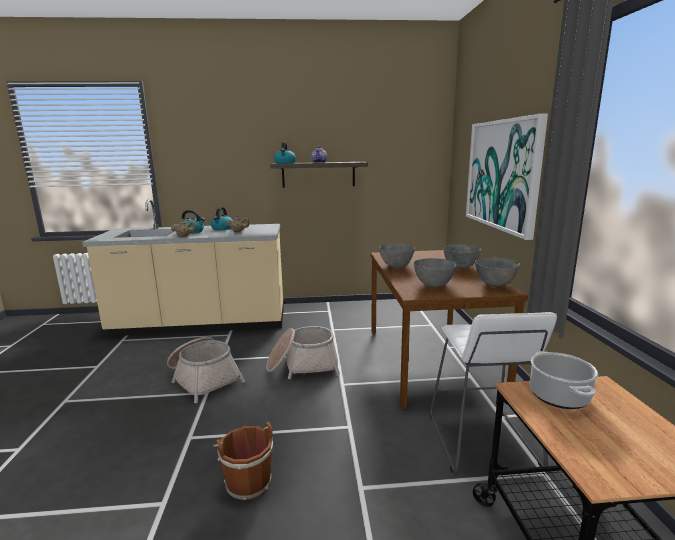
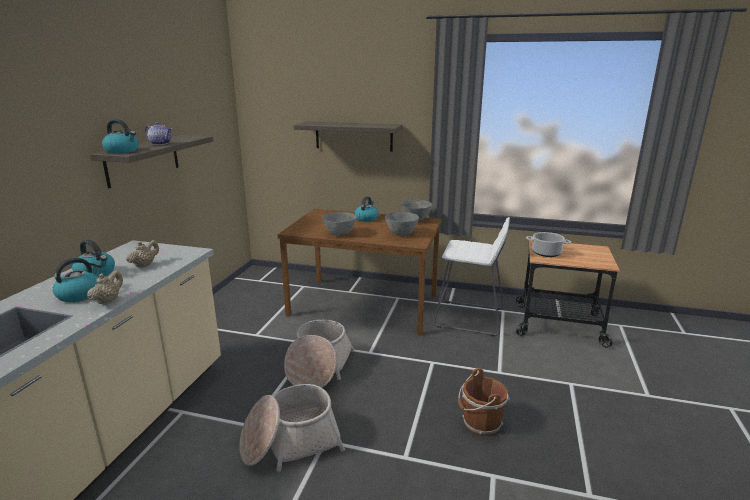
camera: 70 degrees left, 5 degrees up
grey bowl [443,244,481,269] -> kettle [355,196,378,222]
picture [466,113,548,240] -> shelf [294,121,403,152]

